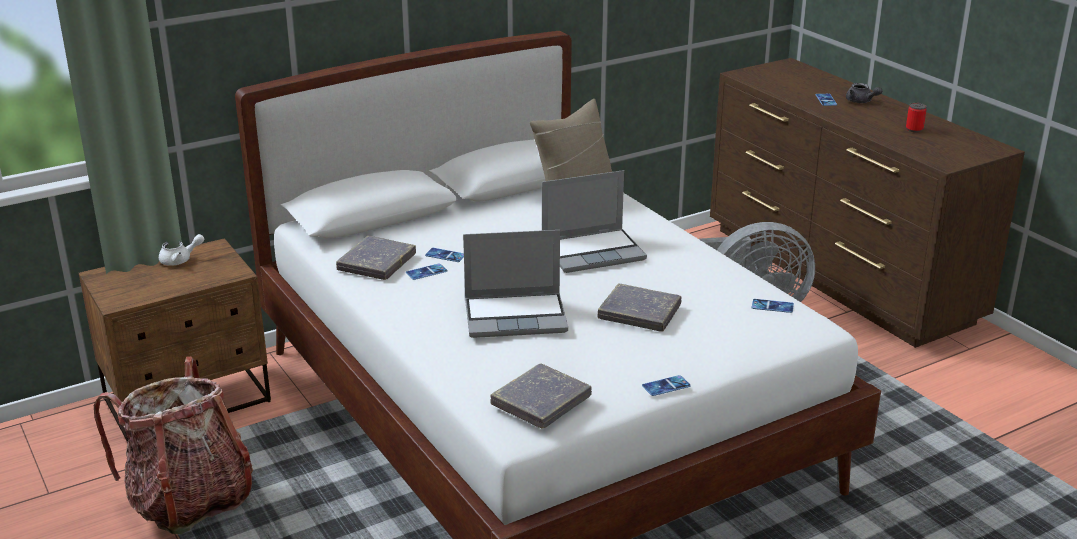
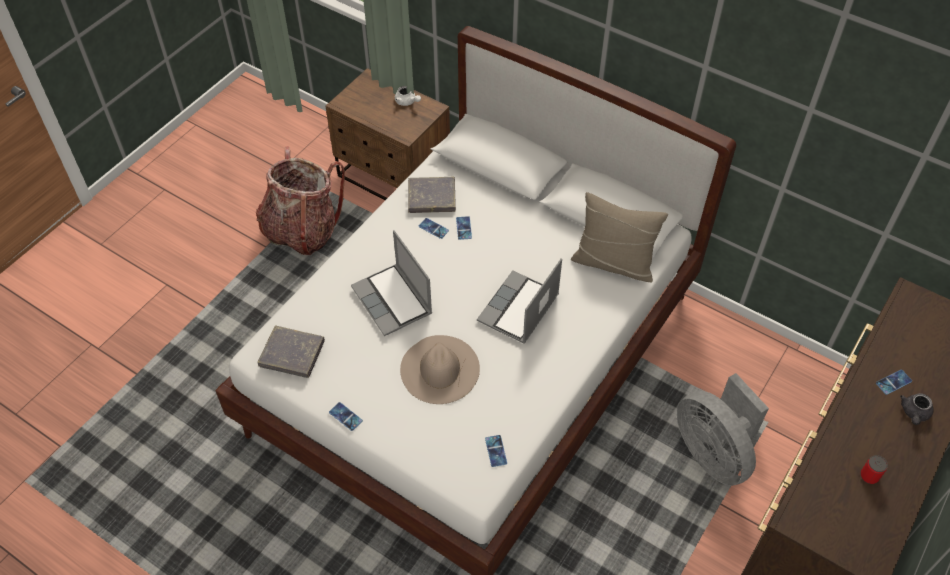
camera: 65 degrees right, 25 degrees up
laptop [542,170,647,273] -> laptop turned 75 degrees clockwise [477,258,562,344]
grey book [598,283,681,331] -> beige hat [400,335,480,404]

